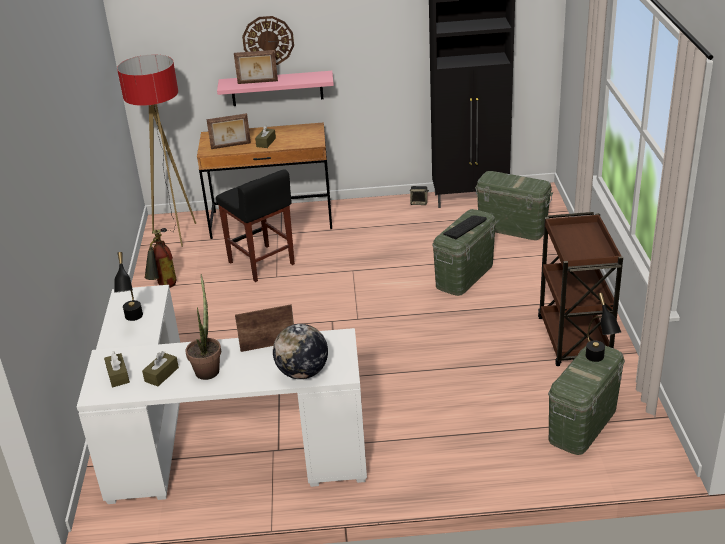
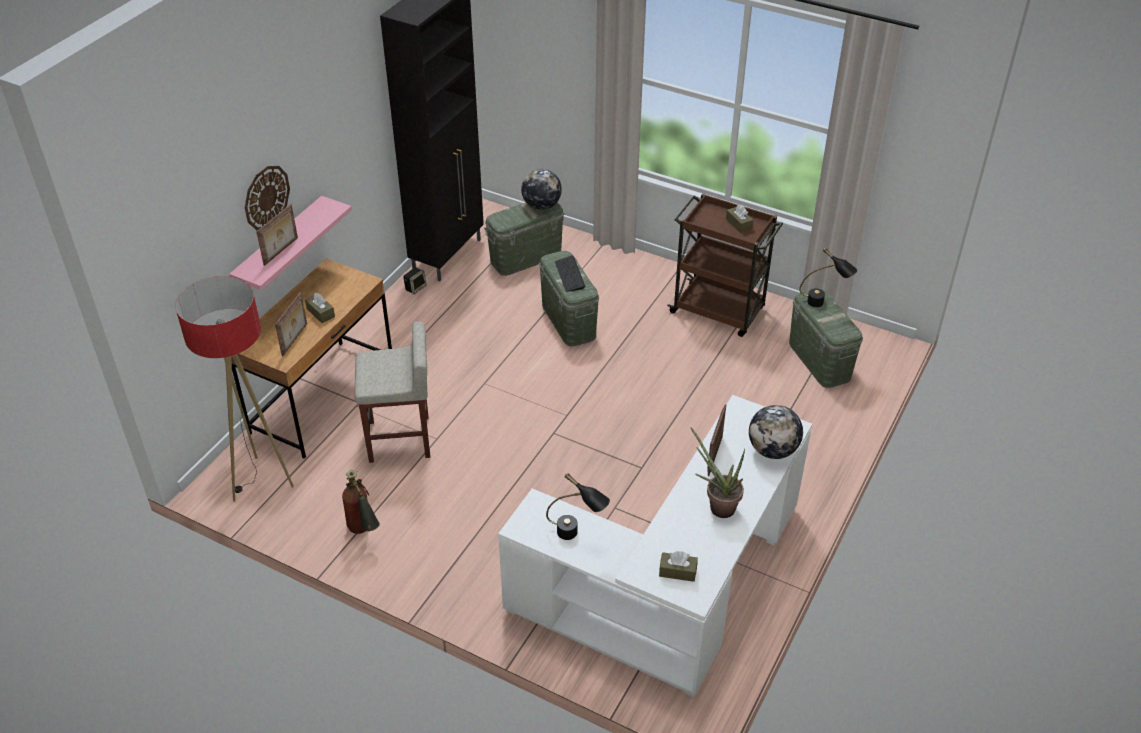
camera: 60 degrees left, 10 degrees up
brown tissue box [142,351,179,386] -> brown tissue box moved to [726,204,753,233]
black stool [216,169,295,282] -> beige stool [355,321,430,463]
none -> globe [521,169,562,210]

